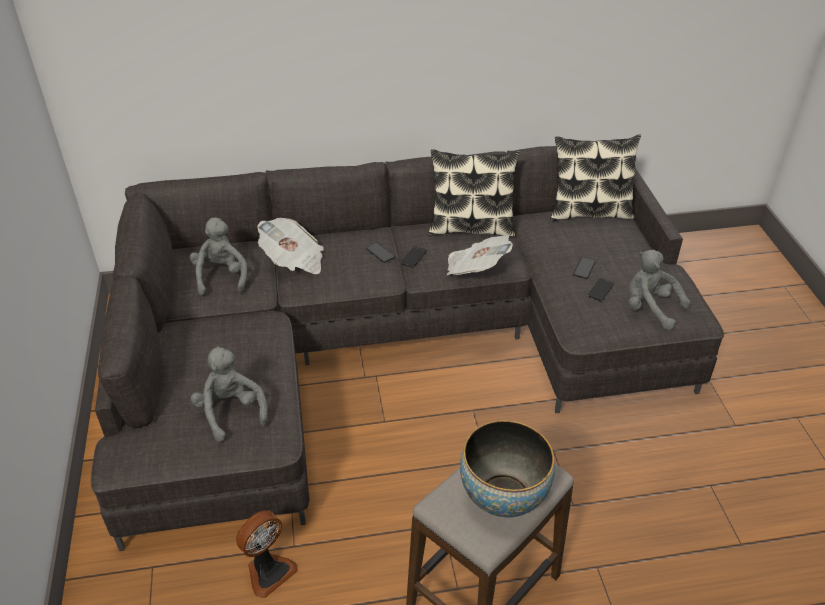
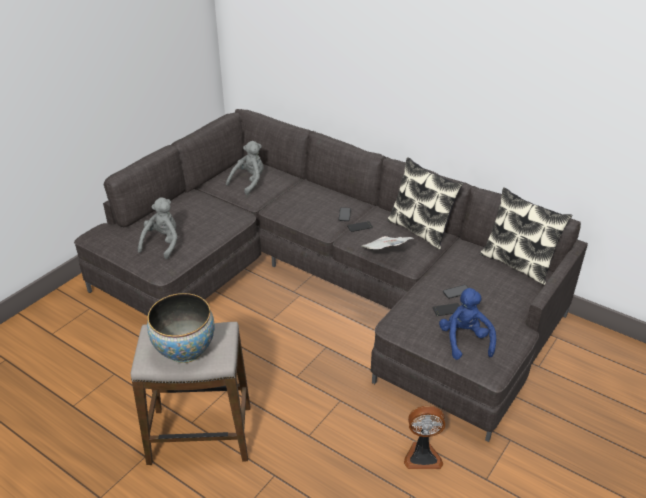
camera: 45 degrees right, 5 degrees down
fan [236,510,298,598] -> fan moved to [404,405,445,469]
newspaper [257,218,324,274] -> none
grey plush toy [628,250,691,330] -> blue plush toy [439,288,496,360]

